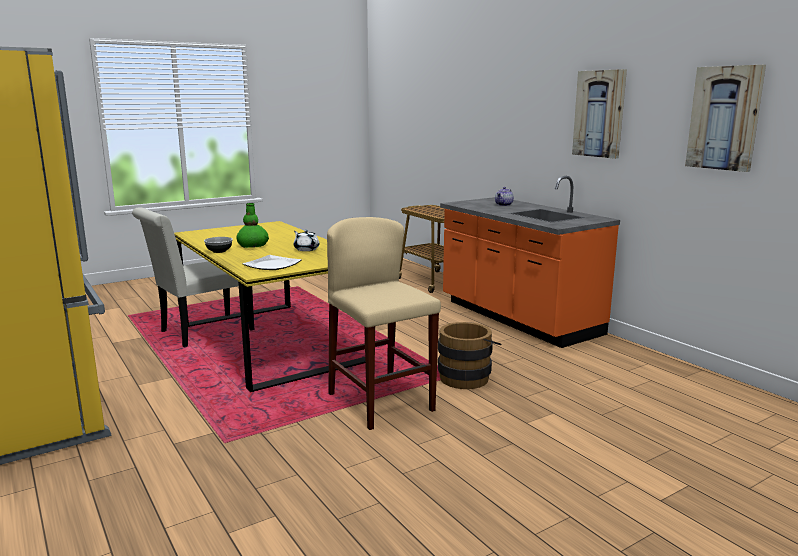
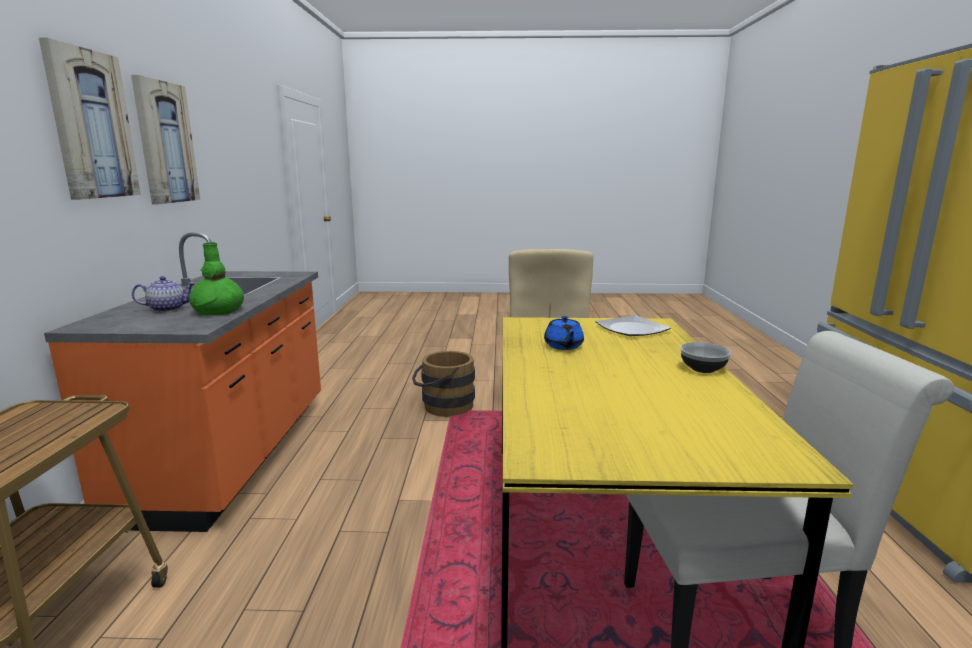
camera: 145 degrees left, 0 degrees up
green vase [236,203,269,248] -> green vase moved to [189,243,244,315]
white teapot [294,230,319,251] -> blue teapot [544,316,584,350]
picture [685,65,766,172] -> picture moved to [39,37,141,200]

